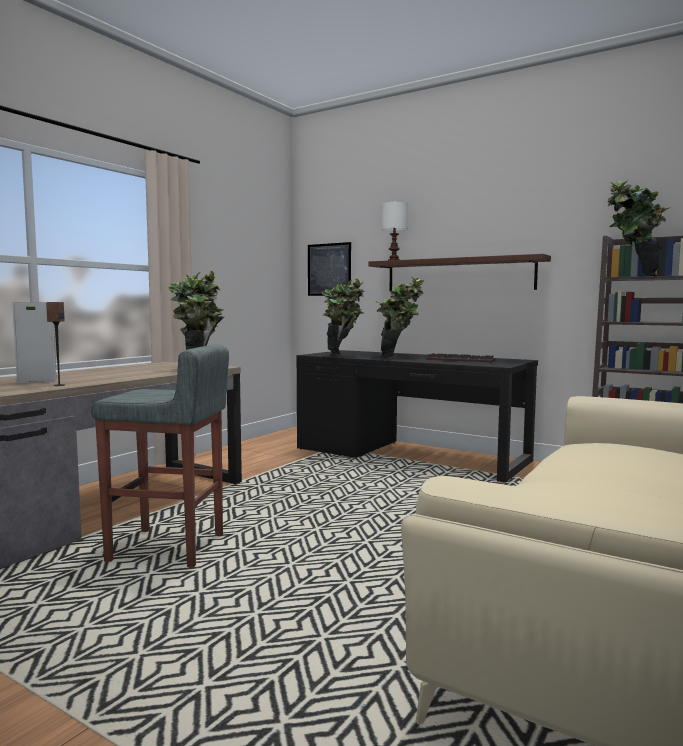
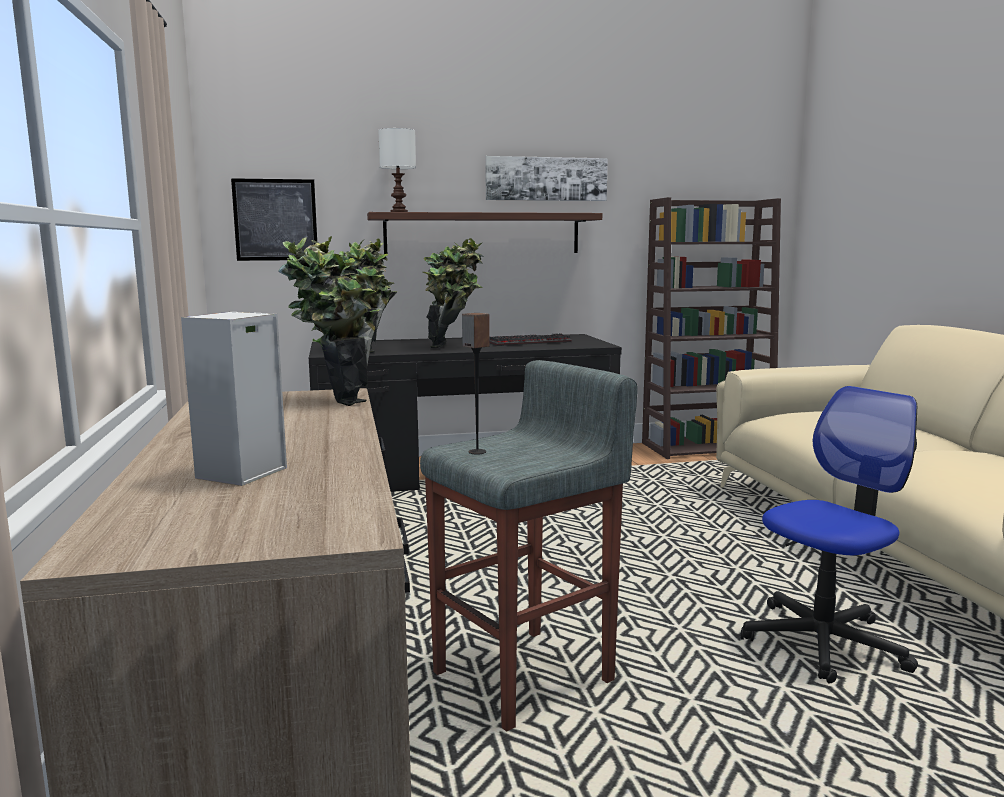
camera: 45 degrees left, 5 degrees up
speaker [46,302,65,386] -> speaker moved to [462,313,490,455]
potted plant [608,181,671,276] -> none
none -> picture [485,156,608,201]
none -> office chair [741,386,918,684]

